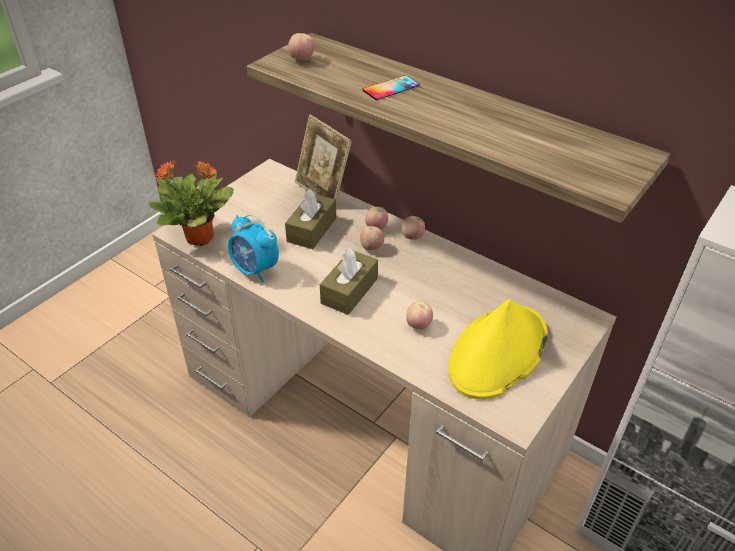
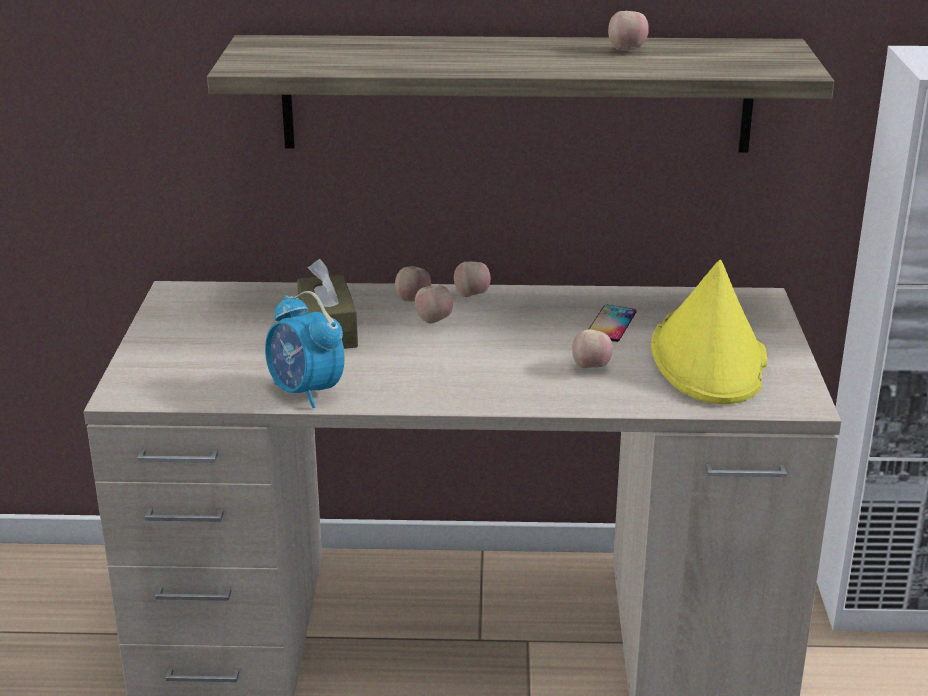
camera: 35 degrees left, 15 degrees down
potted plant [148,160,234,246] -> none
alarm clock [228,214,279,283] -> alarm clock turned 45 degrees clockwise [265,291,345,408]
apple [288,33,314,60] -> apple moved to [608,11,649,51]
picture frame [295,114,352,202] -> none
brown tissue box [320,248,378,315] -> none
phone [363,75,420,100] -> phone moved to [589,305,637,342]

